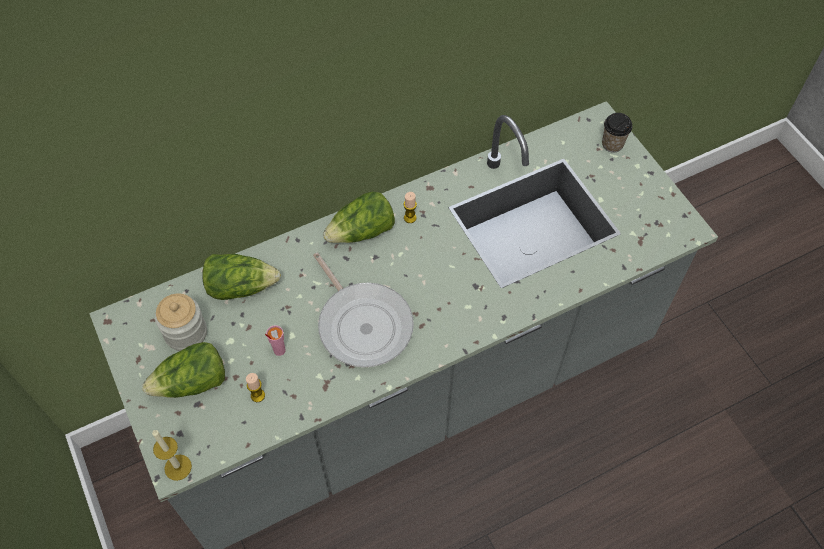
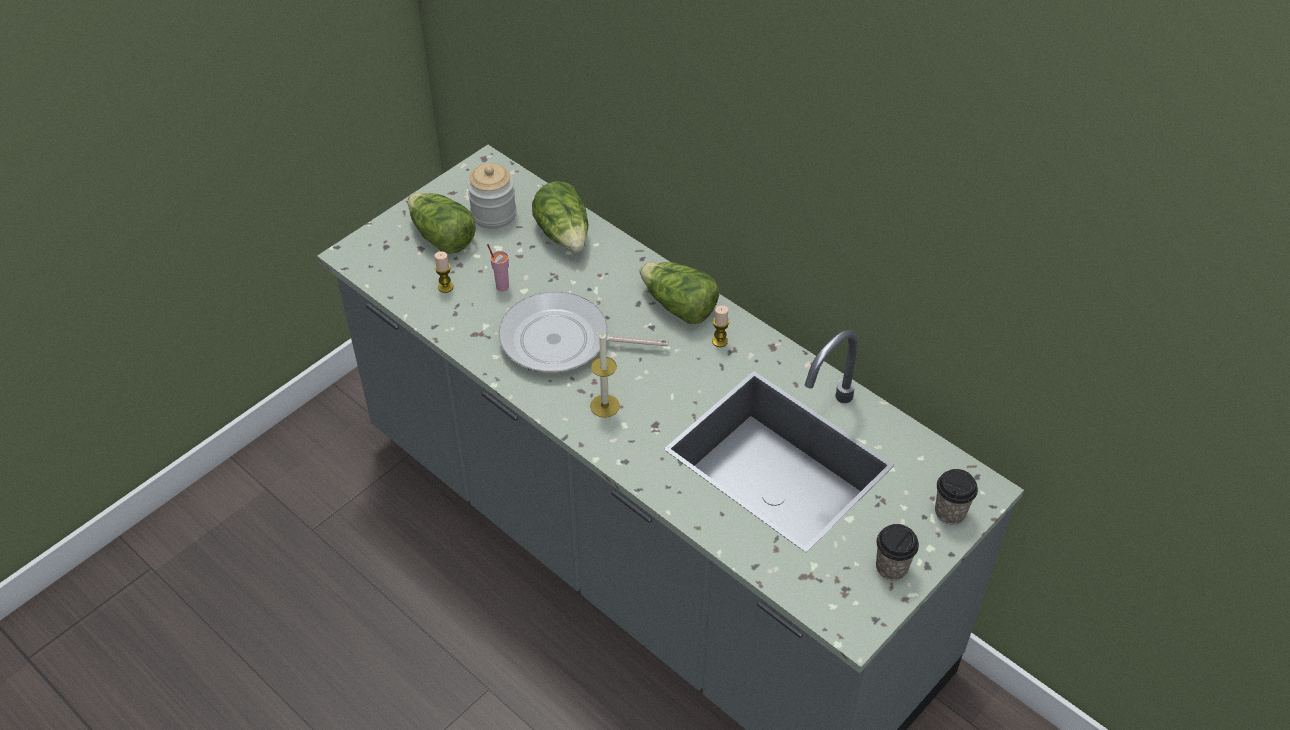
camera: 70 degrees right, 10 degrees down
candle [152,430,192,481] -> candle moved to [590,331,620,418]
frying pan [313,252,414,367] -> frying pan turned 60 degrees clockwise [498,291,669,373]
none -> cup [876,524,919,580]

